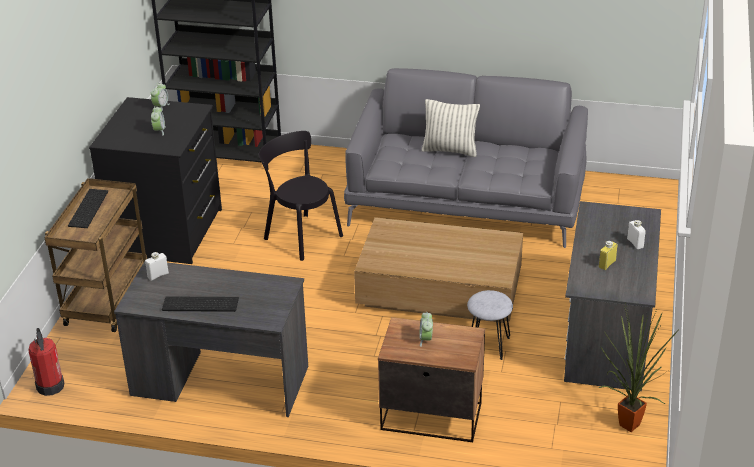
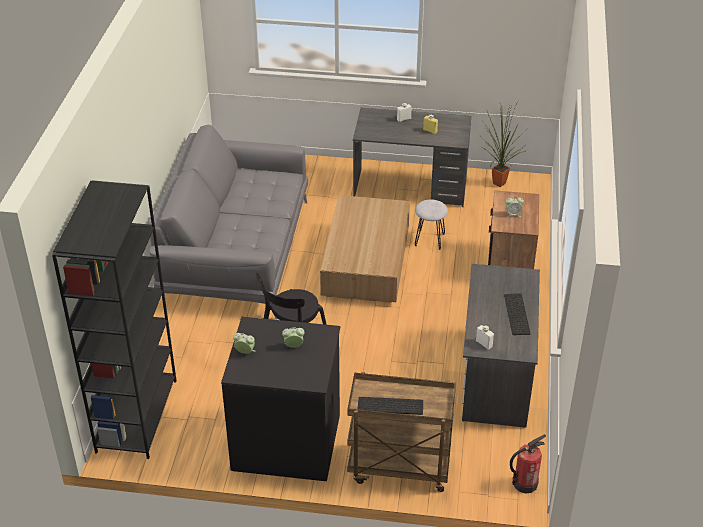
camera: 95 degrees left, 5 degrees up
pillow [422,99,480,157] -> none

